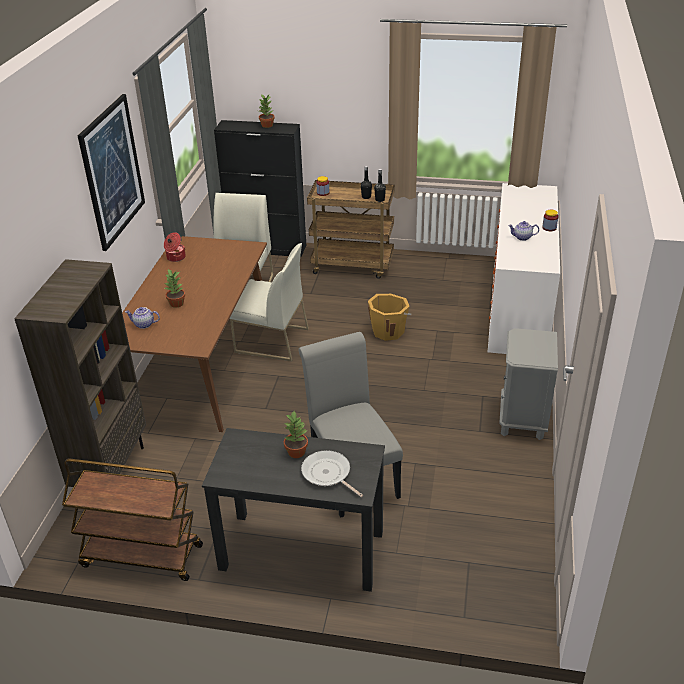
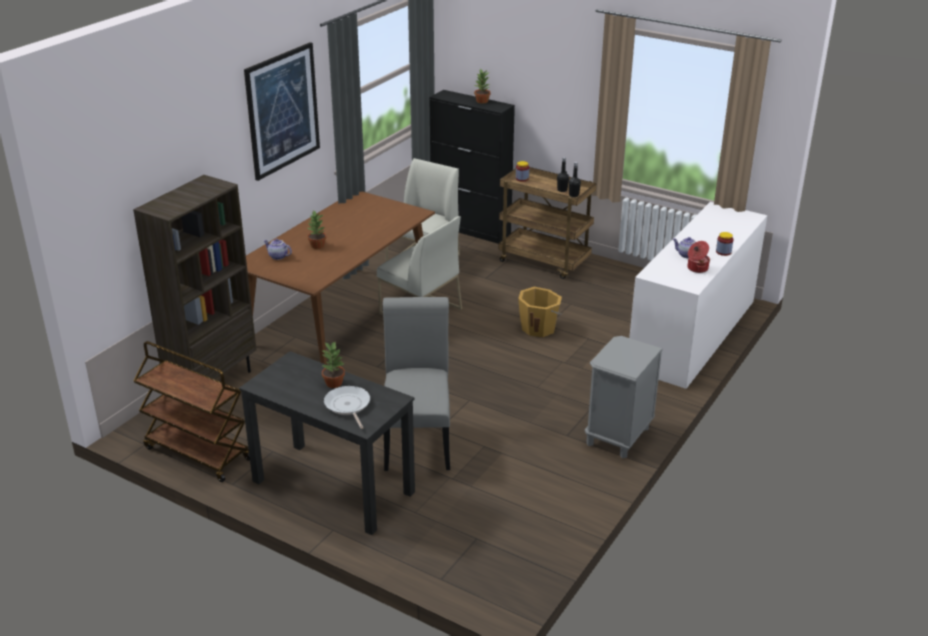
camera: 20 degrees right, 5 degrees down
cooking pot [164,232,186,262] -> cooking pot moved to [688,241,710,273]

